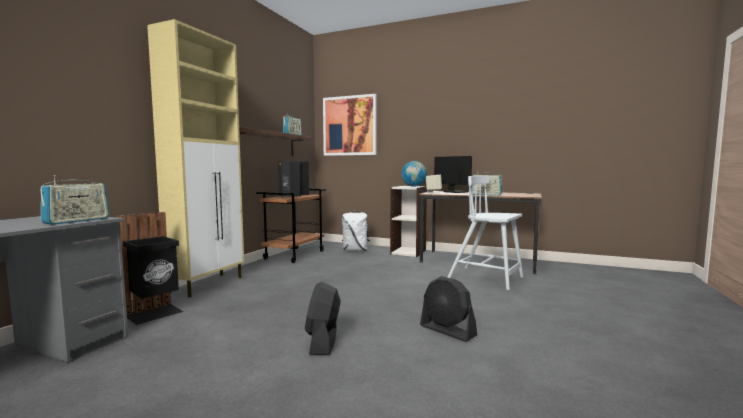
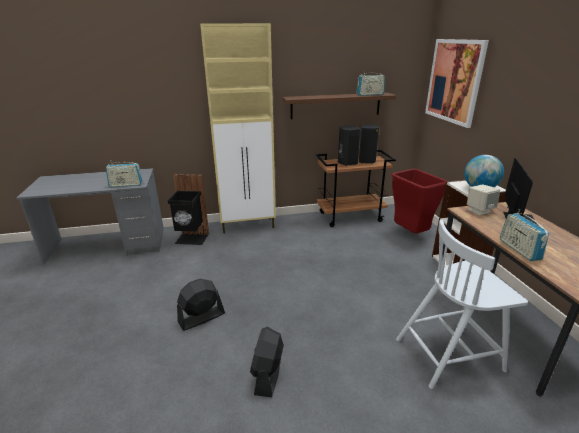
camera: 55 degrees right, 20 degrees up
white backpack [342,211,370,251] -> red trash can [392,169,447,234]
white chair [448,175,523,290] -> white chair turned 105 degrees counterclockwise [396,220,528,389]

